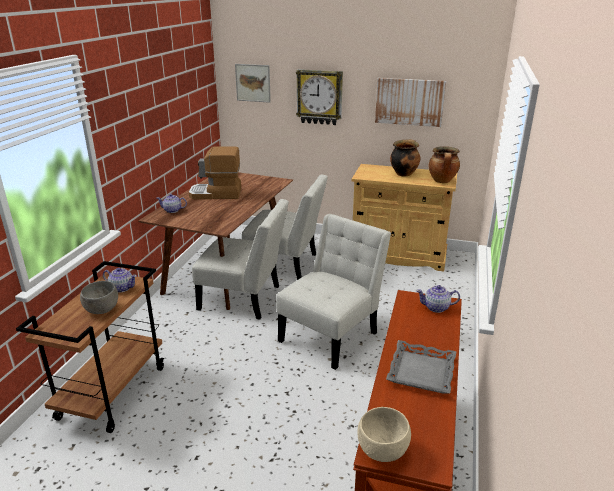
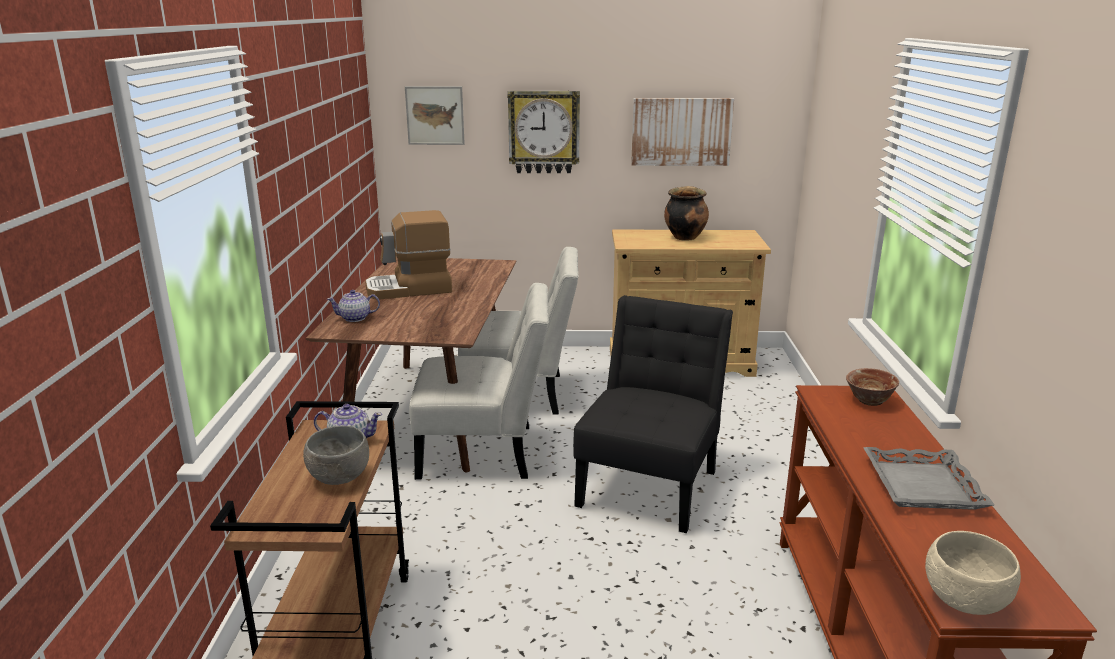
camera: 15 degrees left, 5 degrees down
white chair [276,214,391,370] -> black chair [573,295,733,533]
teapot [416,285,460,313] -> bowl [846,368,899,406]
cooking pot [429,146,460,183] -> none

